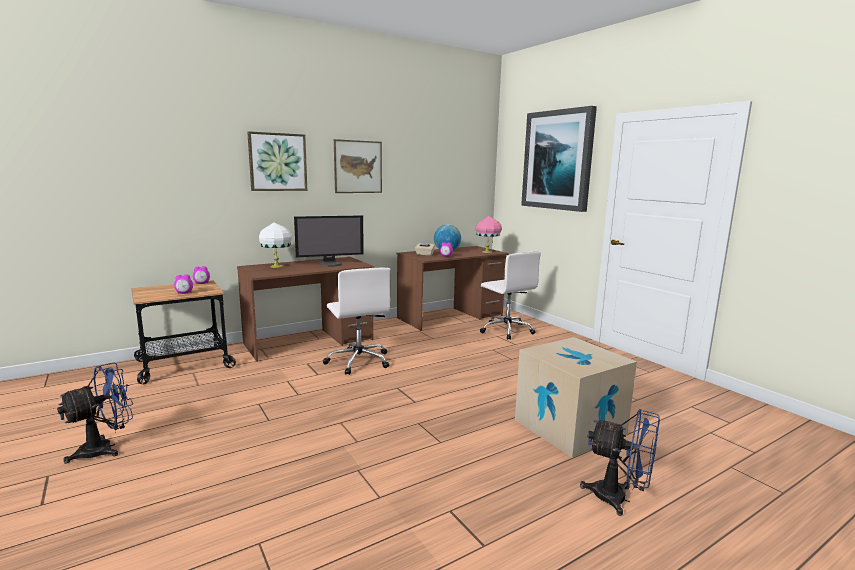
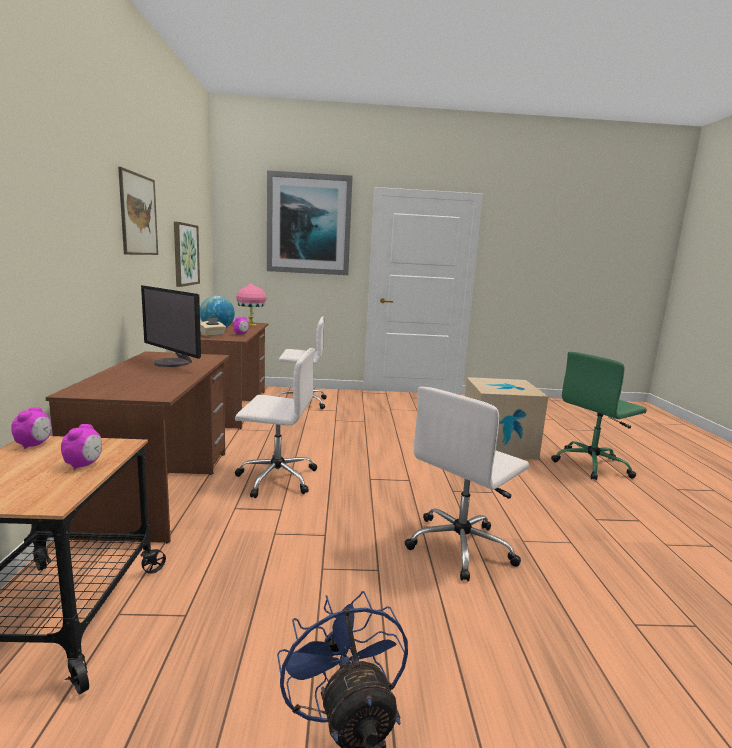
camera: 60 degrees left, 0 degrees up
picture [247,131,307,191] -> picture moved to [174,221,200,287]
white table lamp [259,222,292,268] -> none
monitor [294,215,364,267] -> monitor turned 120 degrees clockwise [141,285,201,367]
blue fan [580,409,660,516] -> green office chair [551,352,647,480]
none -> white office chair [405,387,529,582]

